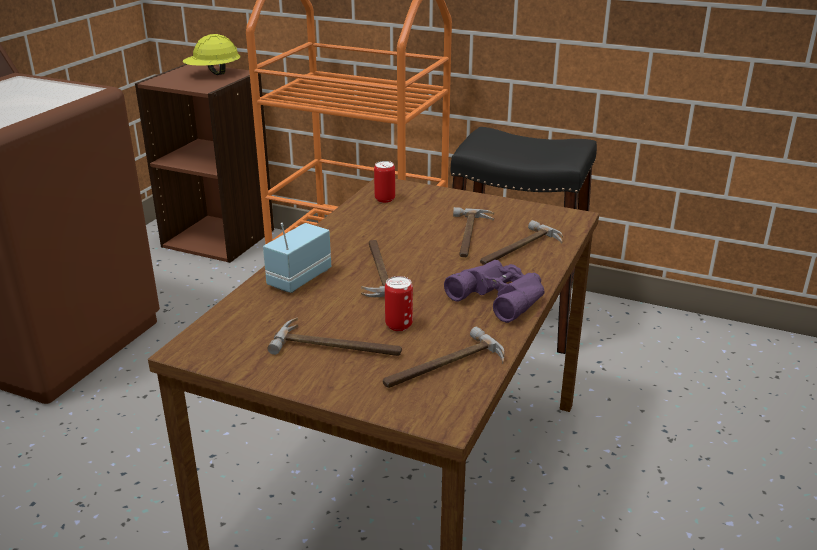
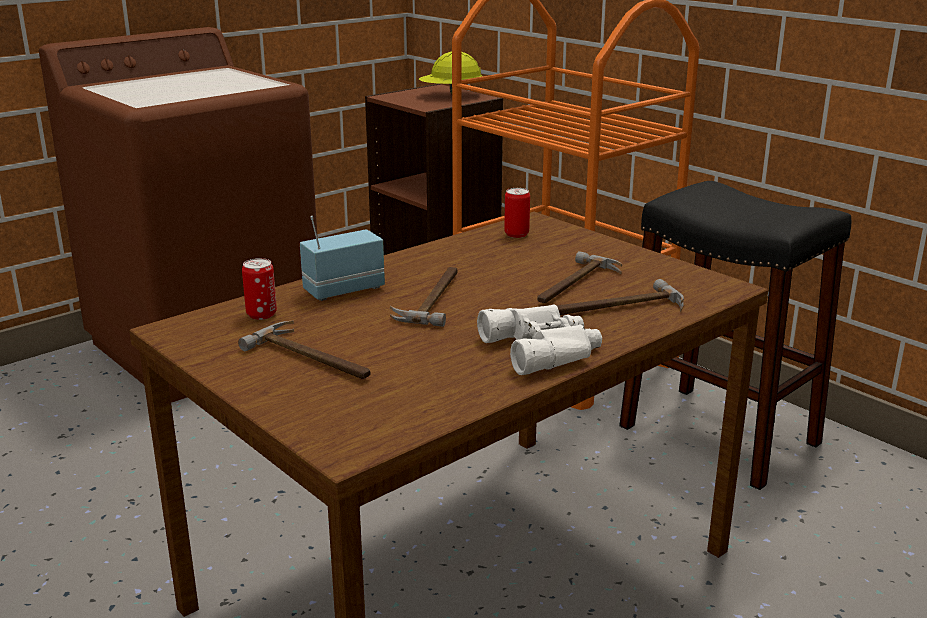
camera: 25 degrees right, 5 degrees down
hammer [383,327,505,388] -> none
can [385,276,413,331] -> can moved to [242,258,277,320]
purple binoculars [444,260,544,323] -> white binoculars [477,304,602,375]

